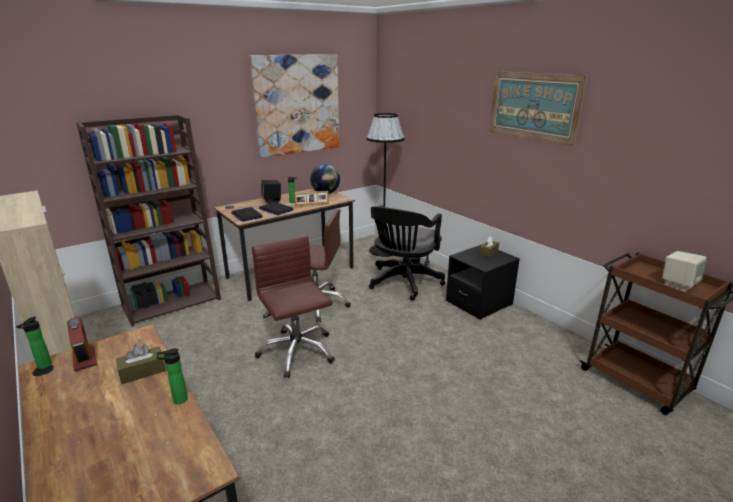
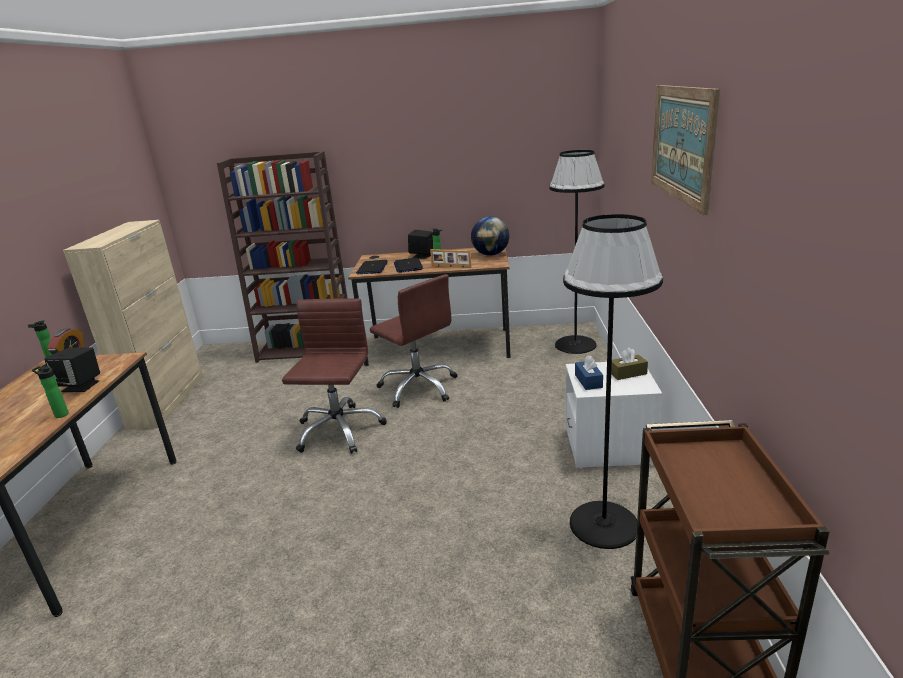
camera: 40 degrees right, 0 degrees up
brown tissue box [116,344,165,384] -> black speaker [44,347,100,392]
picture [250,54,340,158] -> none
black office chair [369,205,445,301] -> none
black nightstand [446,244,520,320] -> white nightstand [566,362,662,469]
beige speaker [662,251,707,292] -> none
none -> black floor lamp [563,214,663,549]
none -> blue tissue box [575,355,603,390]

